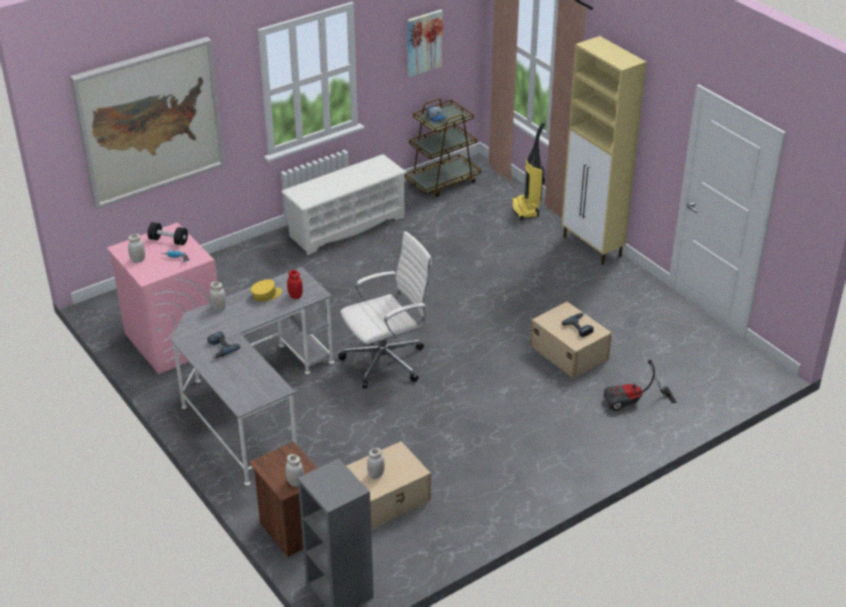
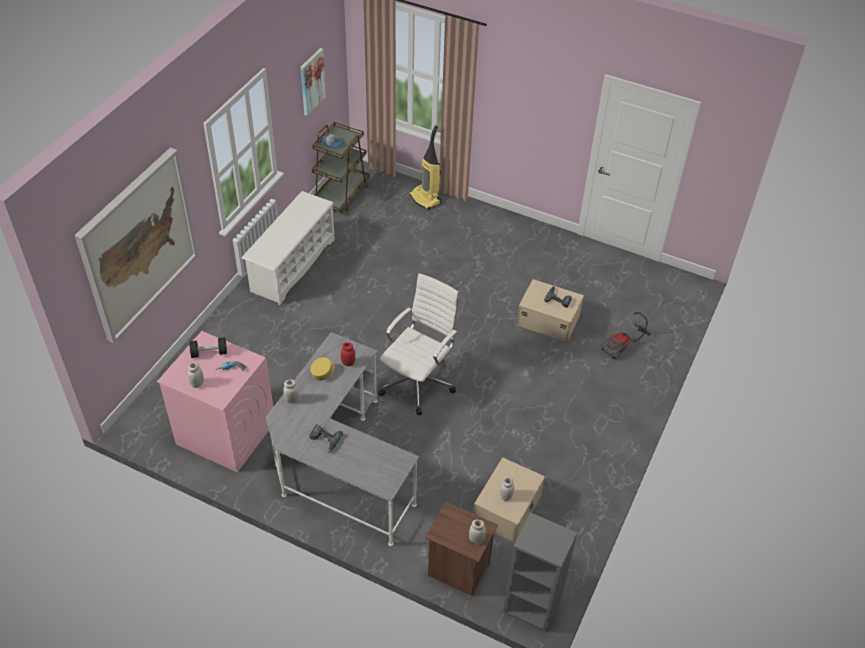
camera: 30 degrees left, 10 degrees up
beige cabinet [562,36,647,265] -> none

